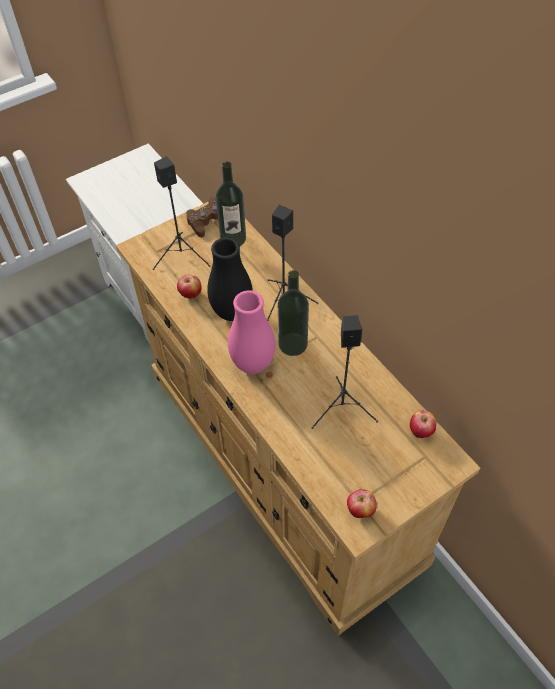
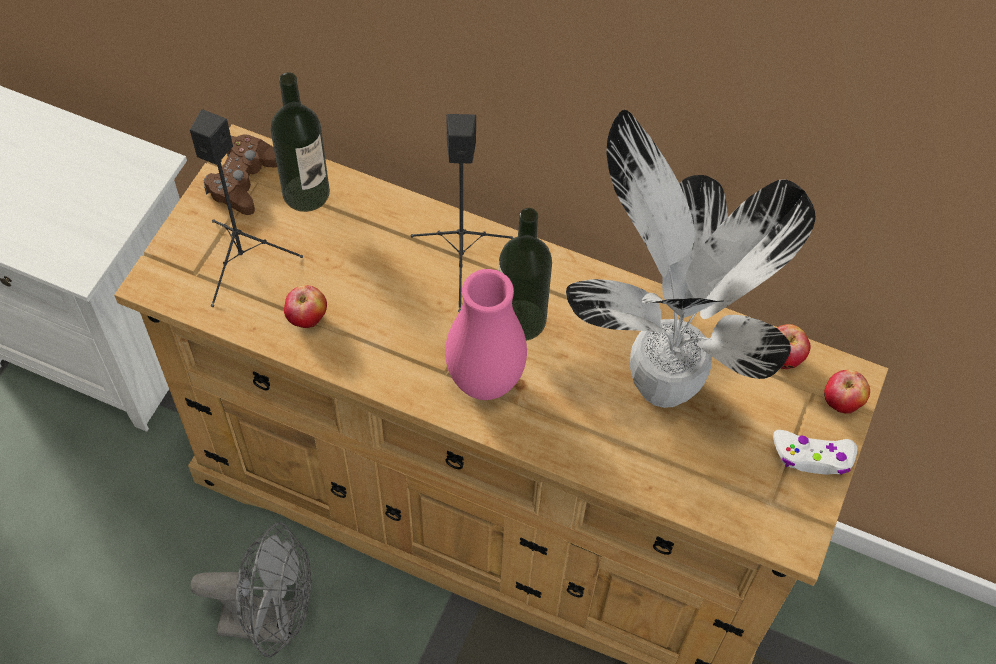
camera: 35 degrees left, 5 degrees up
black vase [207,237,253,321] -> none
black speaker [312,315,378,429] -> potted plant [566,110,815,408]
apple [347,489,377,518] -> apple moved to [824,370,870,414]
none -> grey fan [191,522,312,657]
none -> white game controller [773,430,857,475]

